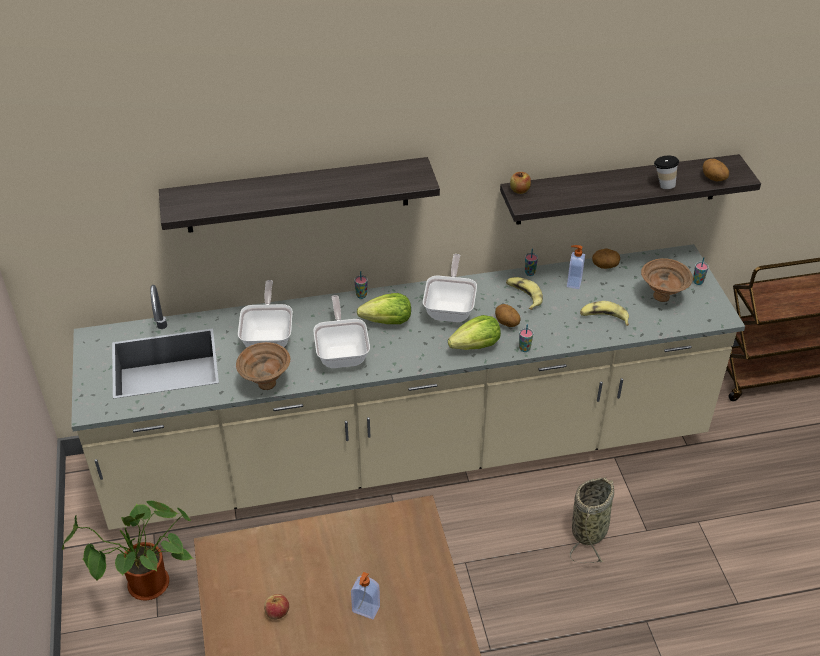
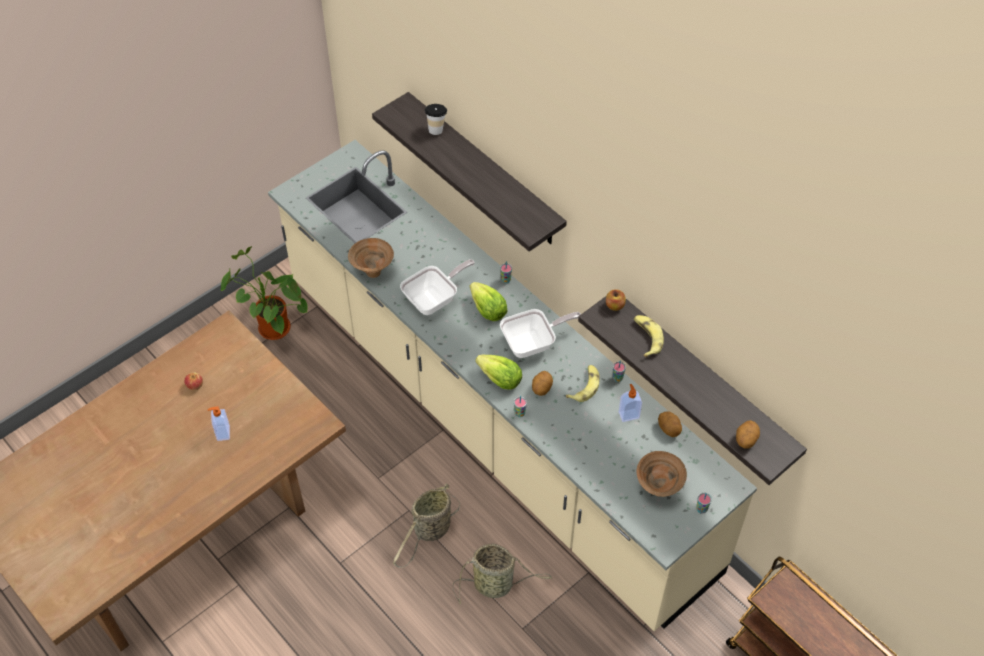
camera: 60 degrees right, 10 degrees up
frying pan [238,280,293,347] -> none
banana [580,301,629,326] -> banana moved to [634,315,664,357]
cup [654,156,679,189] -> cup moved to [425,104,447,135]
none -> basket [393,483,460,568]

